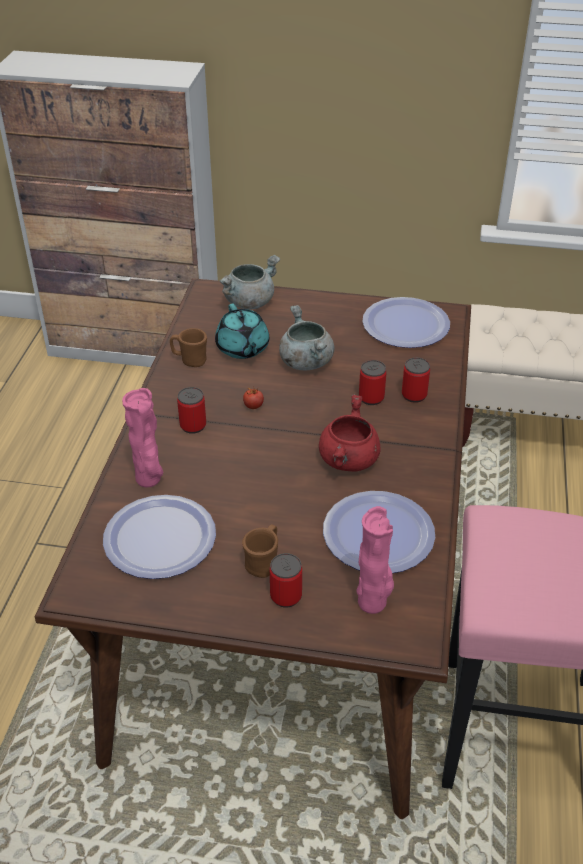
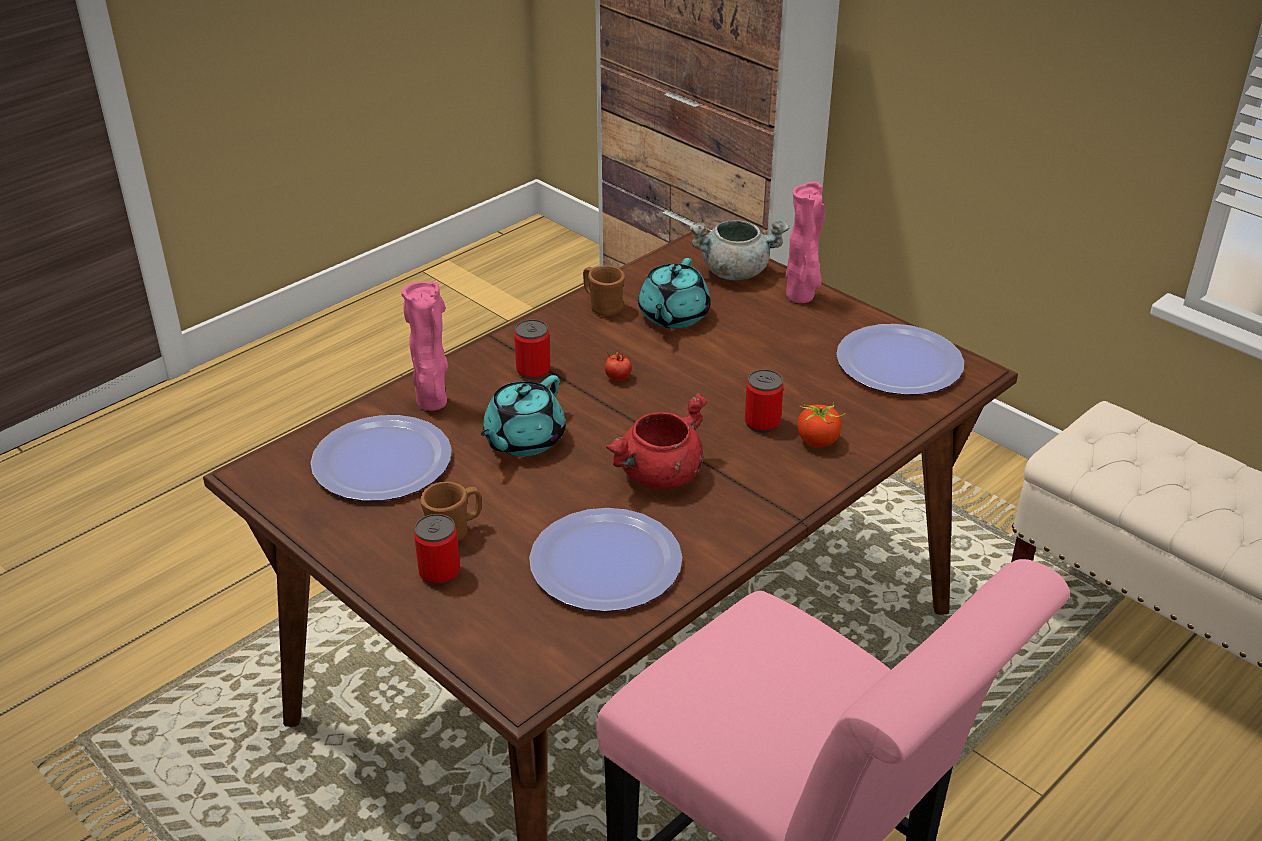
camera: 35 degrees right, 5 degrees down
grey cooking pot [279,305,334,370] -> none
pink vase [356,506,394,614] -> pink vase moved to [785,182,825,303]
can [402,358,430,403] -> tomato [797,404,845,448]
none -> turquoise teapot [481,375,566,456]

